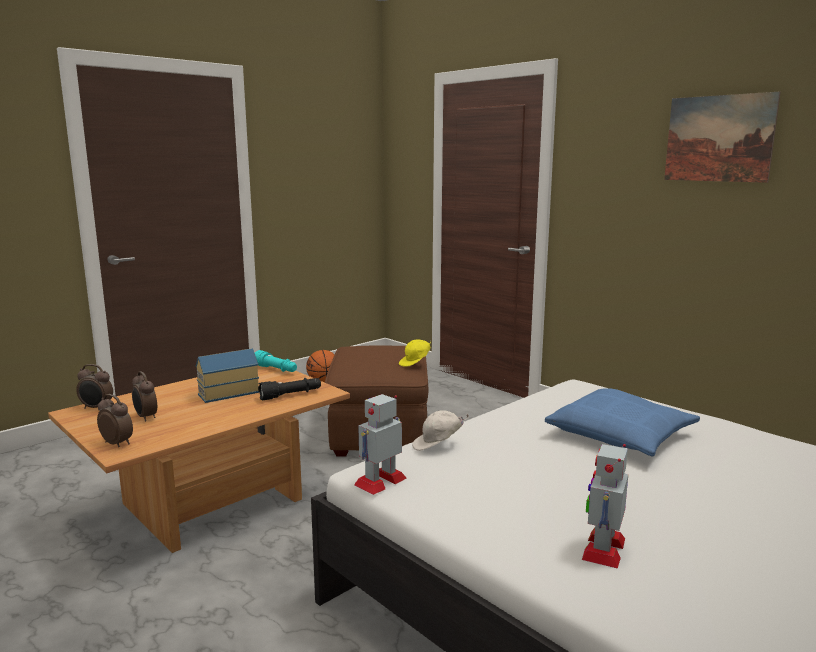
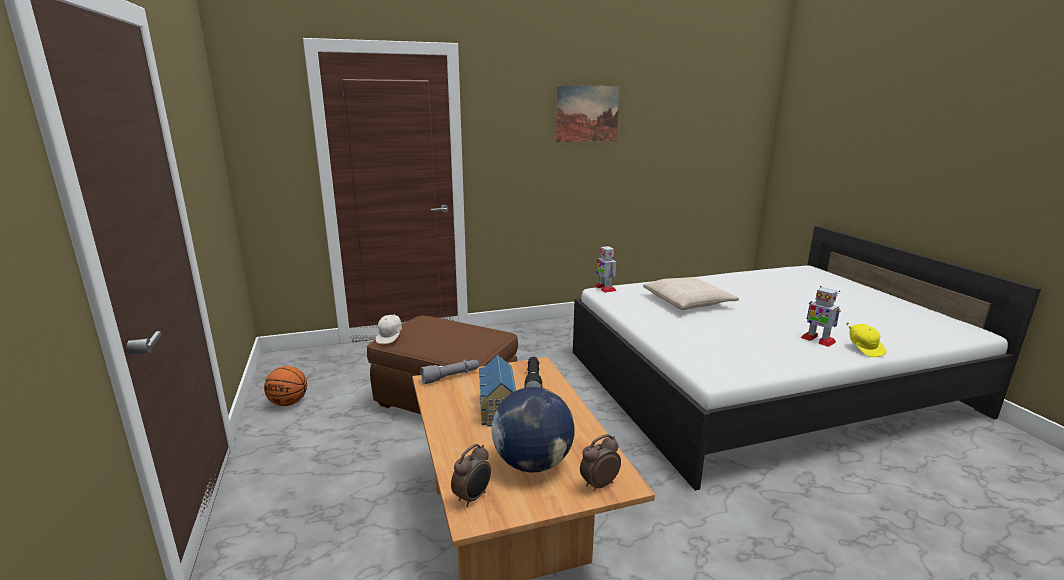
camera: 65 degrees left, 5 degrees up
alarm clock [132,371,157,421] -> globe [491,387,575,473]
turquoise flashlight [255,350,297,372] -> grey flashlight [420,359,479,384]
toy robot [354,394,406,495] -> toy robot moved to [595,245,616,293]
yellow cap [399,340,431,367] -> yellow cap moved to [846,322,886,357]
white cap [412,410,469,451] -> white cap moved to [376,313,402,344]
blue pillow [545,388,700,456] -> beige pillow [643,278,739,310]

